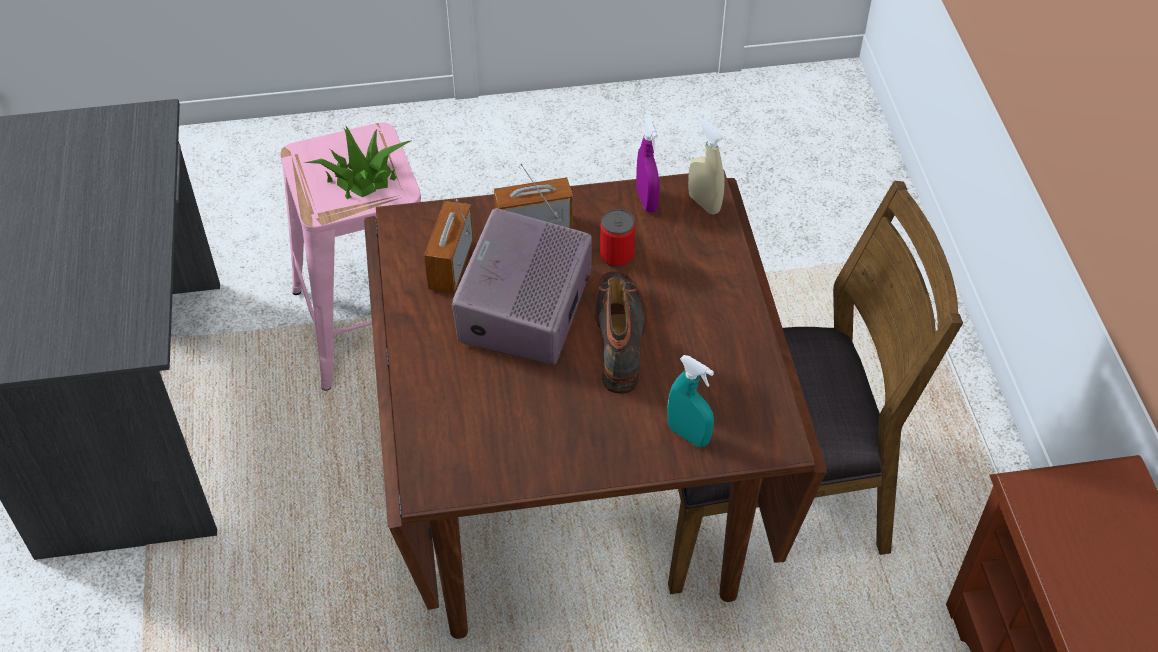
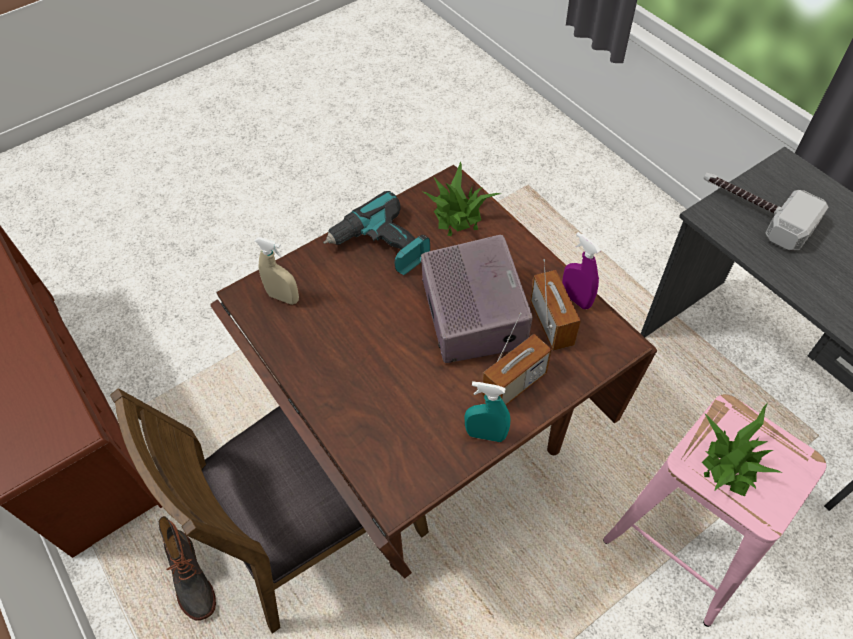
camera: 155 degrees right, 5 degrees up
boot [594,271,647,394] -> boot moved to [159,516,216,621]
can [600,209,635,267] -> none
purple spray bottle [636,117,660,213] -> purple spray bottle moved to [562,232,601,309]
turquoise spray bottle [667,355,714,447] -> turquoise spray bottle moved to [465,381,511,442]
beige spray bottle [688,117,725,214] -> beige spray bottle moved to [255,237,299,305]
none -> power drill [323,191,430,275]
none -> potted plant [421,161,501,236]
none -> hammer [704,173,829,251]

